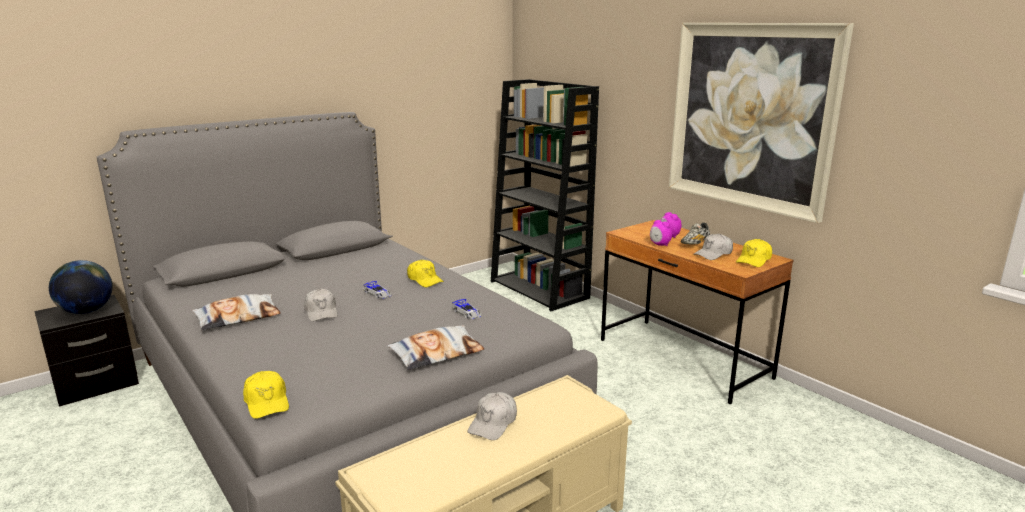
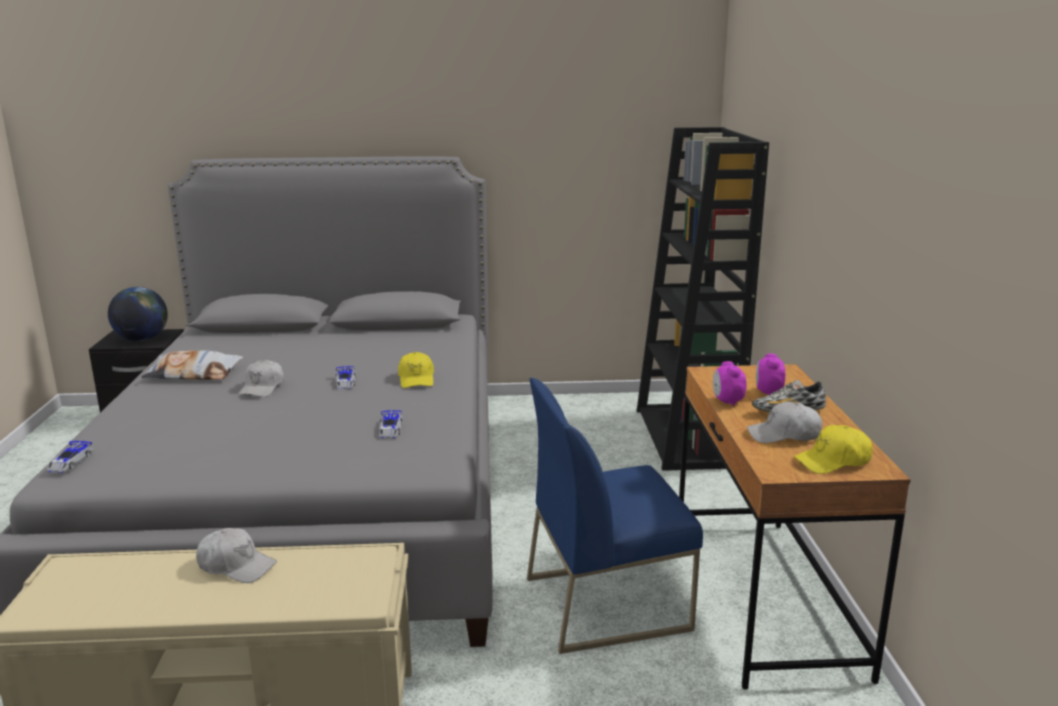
camera: 35 degrees right, 0 degrees up
yellow cap [243,371,289,419] -> toy car [47,441,94,473]
pillow [387,326,484,370] -> none
white cap [468,392,517,440] -> white cap turned 135 degrees counterclockwise [196,528,277,583]
picture [669,23,854,223] -> none
none -> blue chair [527,378,703,654]

